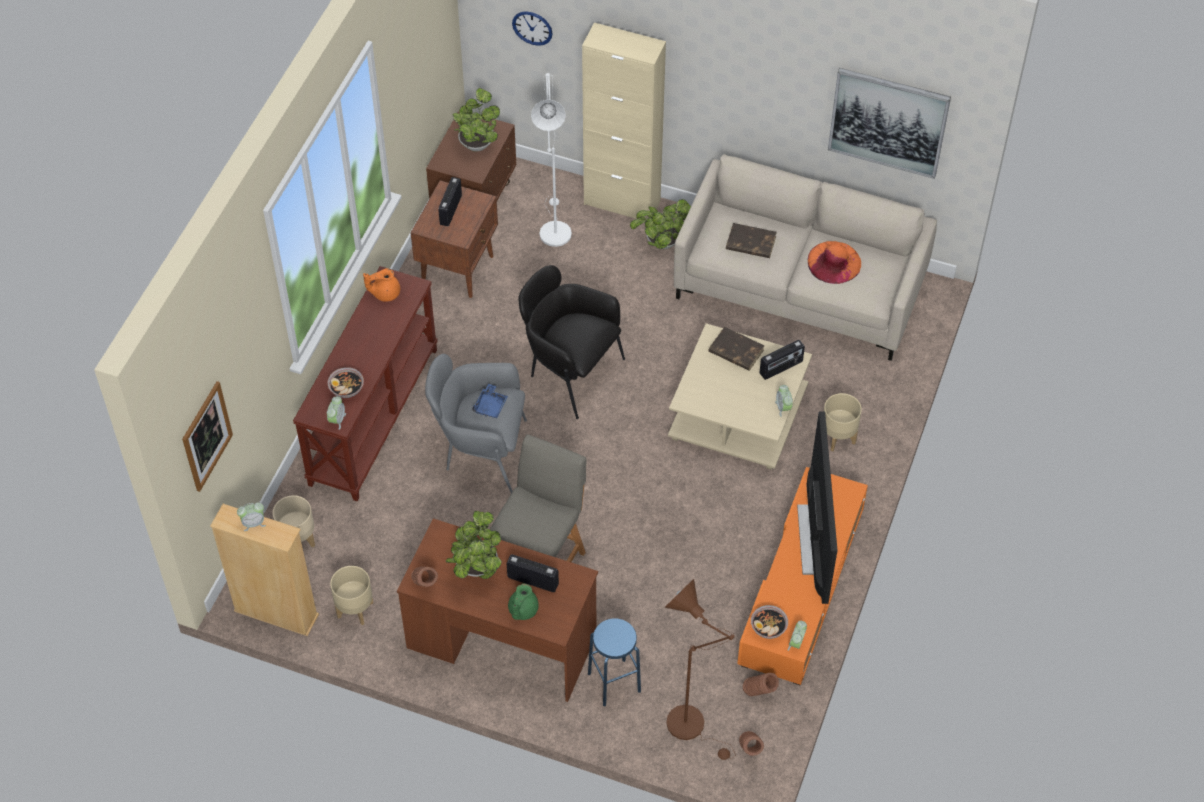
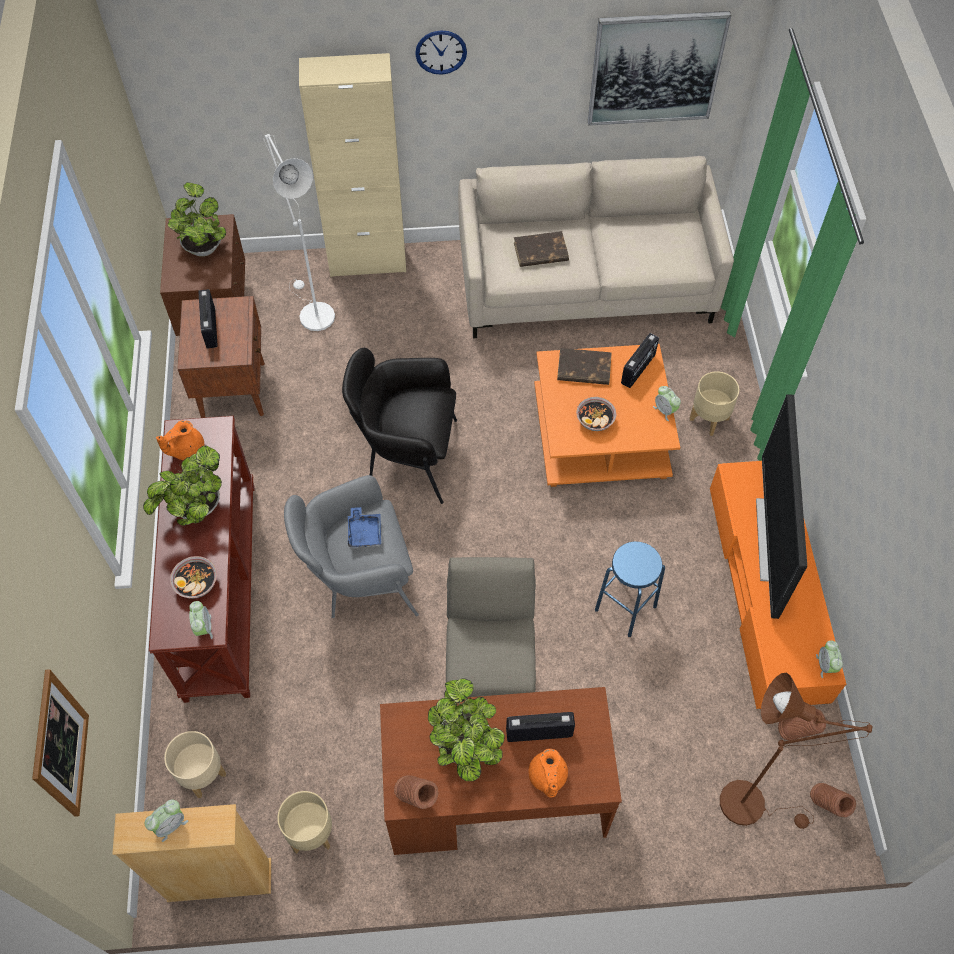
camera: 25 degrees left, 5 degrees up
green teapot [508,584,539,620] -> orange teapot [529,749,568,798]
wall clock [512,11,553,46] -> wall clock moved to [415,30,467,75]
blue stool [588,618,641,706] -> blue stool moved to [595,541,665,637]
potted plant [630,199,691,249] -> potted plant moved to [143,445,222,526]
beige coffee table [668,323,812,470] -> orange coffee table [534,344,680,487]
bowl [751,605,788,639] -> bowl moved to [576,397,617,431]
television [797,411,837,604] -> television turned 150 degrees counterclockwise [756,394,807,619]
orange hat [808,241,861,284] -> none

